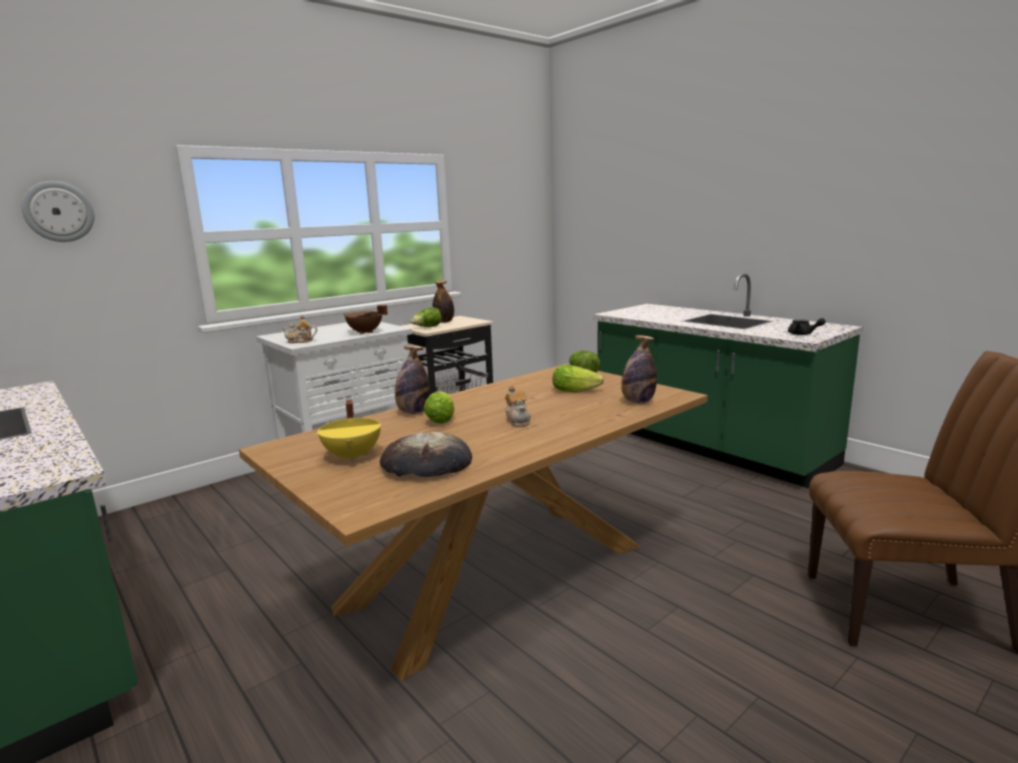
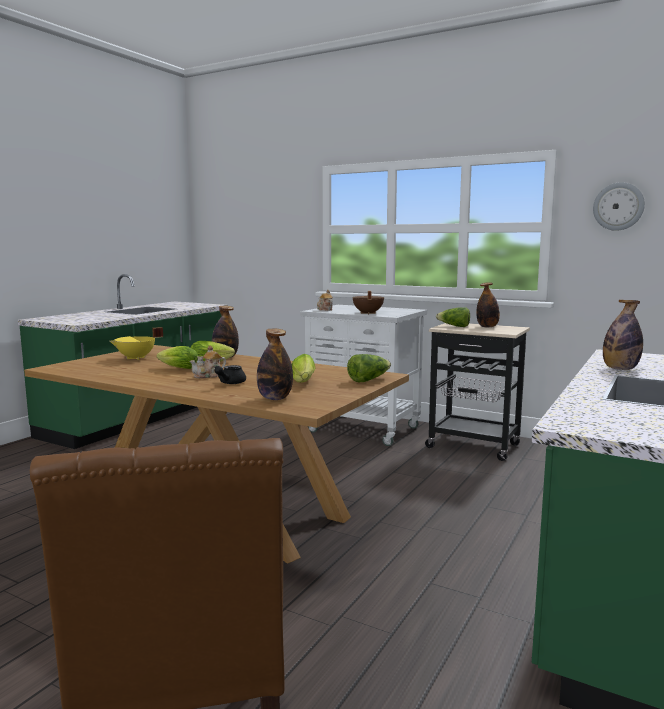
camera: 70 degrees right, 5 degrees down
wall clock [21,181,95,242] -> wall clock moved to [593,182,645,231]
bread [380,431,472,477] -> none
black teapot [788,318,826,335] -> black teapot moved to [214,365,246,384]
none -> lettuce [157,346,198,369]
none -> bottle [603,300,643,370]

